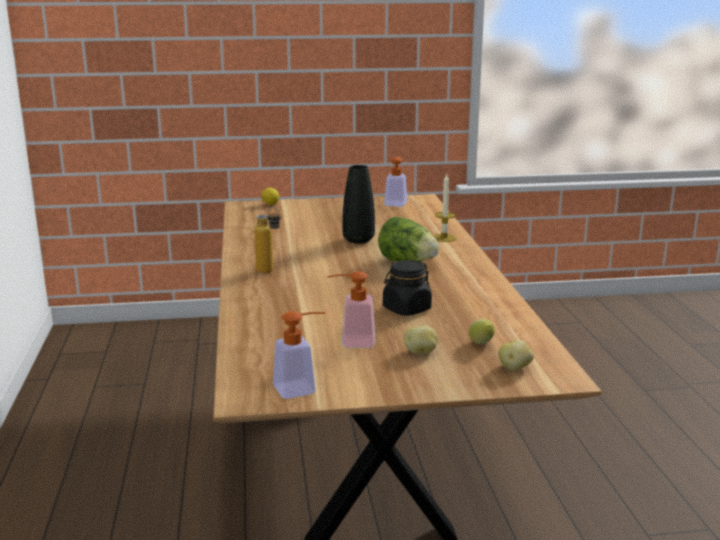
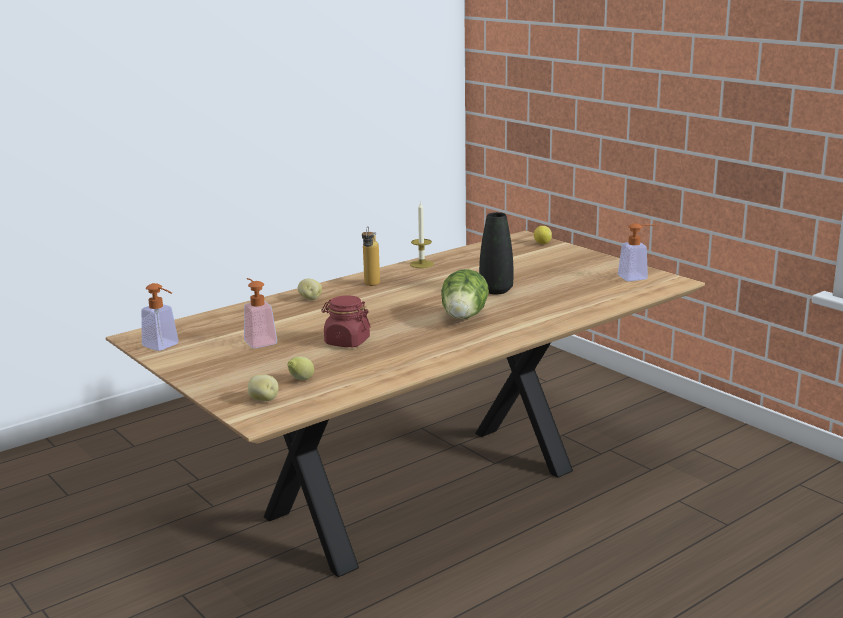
camera: 60 degrees right, 0 degrees up
black jar [383,260,432,316] -> red jar [321,295,371,347]
potato [404,326,438,354] -> potato moved to [298,279,322,300]
candle [433,173,457,242] -> candle moved to [410,201,434,268]

